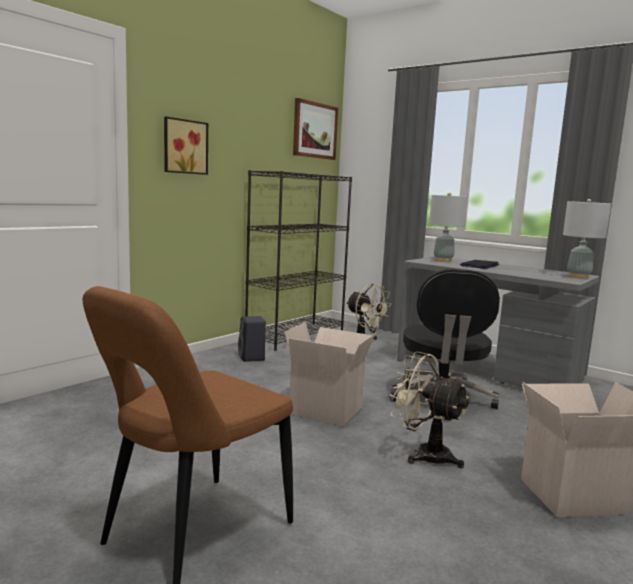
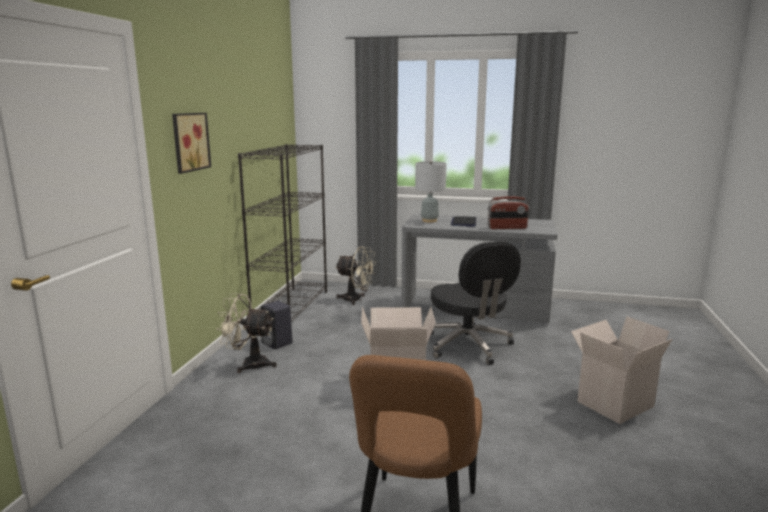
camera: 25 degrees left, 5 degrees up
picture [293,98,338,160] -> none
beige fan [390,351,469,468] -> beige fan moved to [216,293,277,373]
grey table lamp [563,199,611,279] -> none
none -> radio [488,196,529,229]

